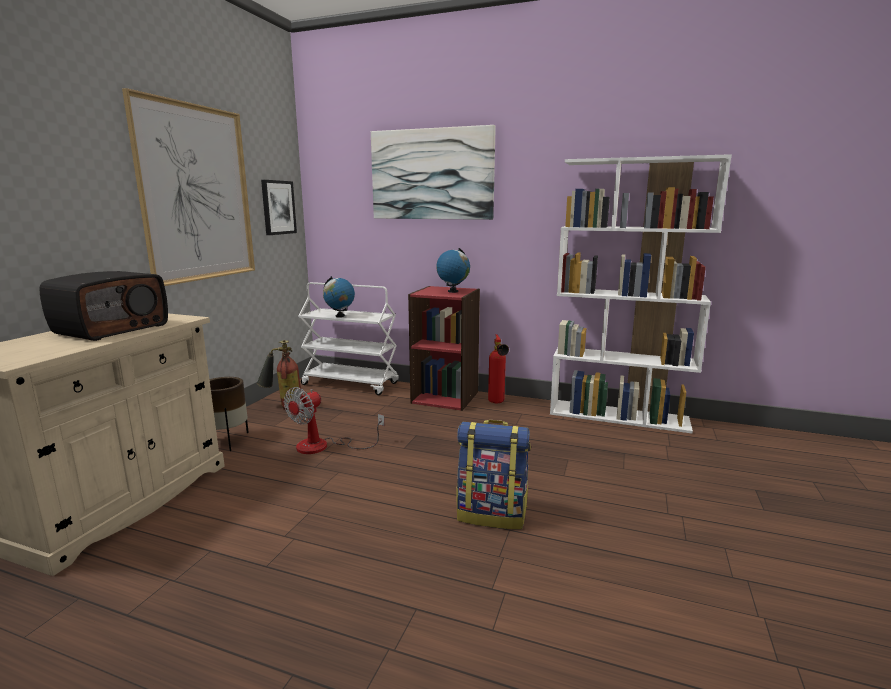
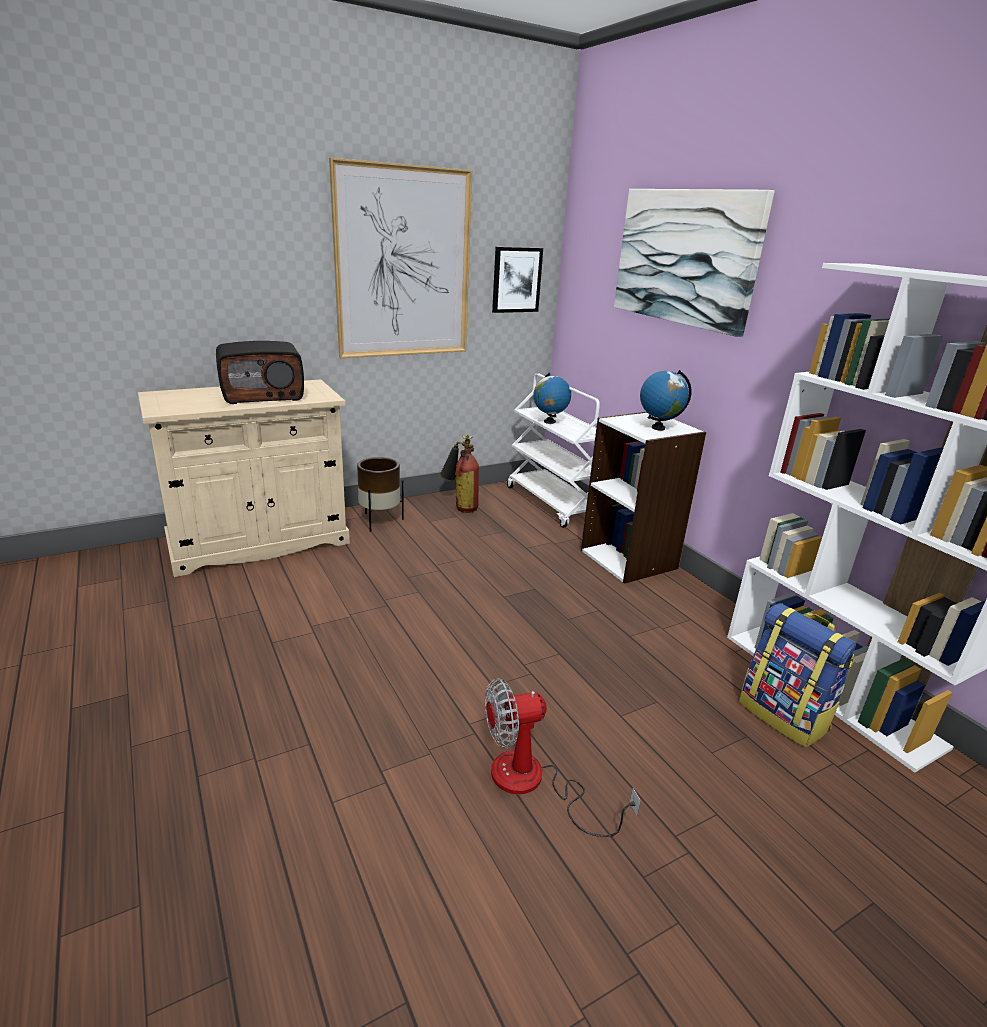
camera: 40 degrees right, 10 degrees up
fan [284,387,385,454] -> fan moved to [485,678,641,837]
red bookcase [408,286,480,411] -> white bookcase [581,412,706,584]
backpack [457,420,531,530] -> backpack moved to [739,603,856,747]
fire extinguisher [488,334,509,403] -> none

